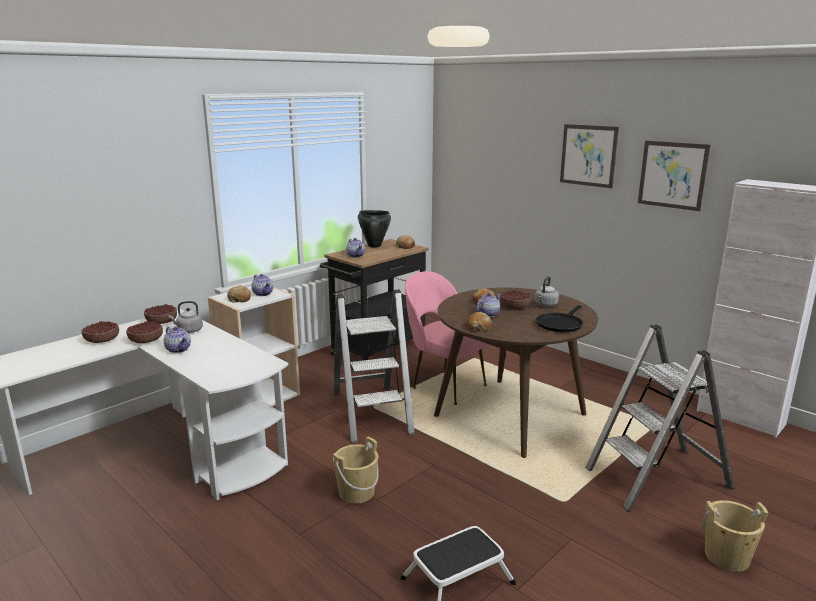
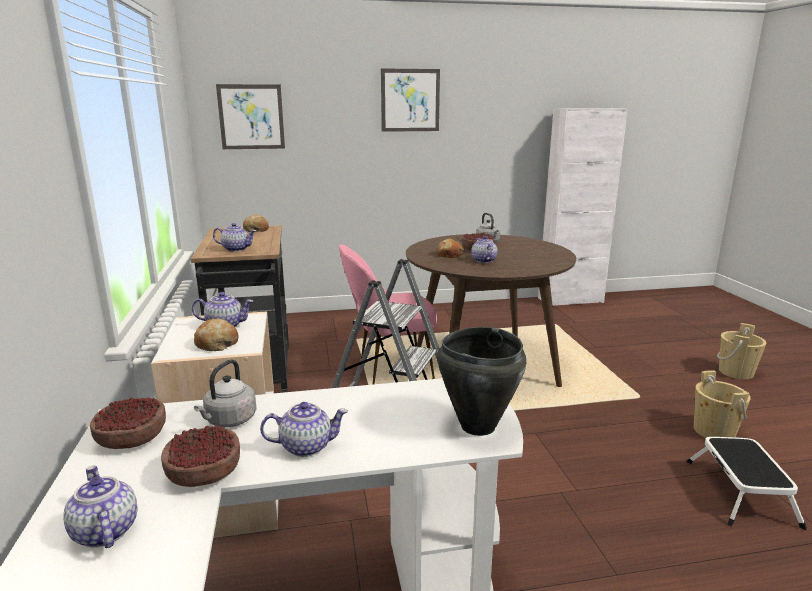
camera: 55 degrees left, 0 degrees up
bowl [82,321,119,343] -> teapot [63,465,137,548]
beige bucket [333,437,379,504] -> beige bucket moved to [694,370,751,438]
black cooking pot [358,210,391,247] -> black cooking pot moved to [437,327,526,436]
bread [466,312,492,332] -> none
black frying pan [536,305,583,332] -> none
grey step ladder [585,325,735,512] -> none
picture [638,141,711,211] -> picture moved to [216,84,285,149]

